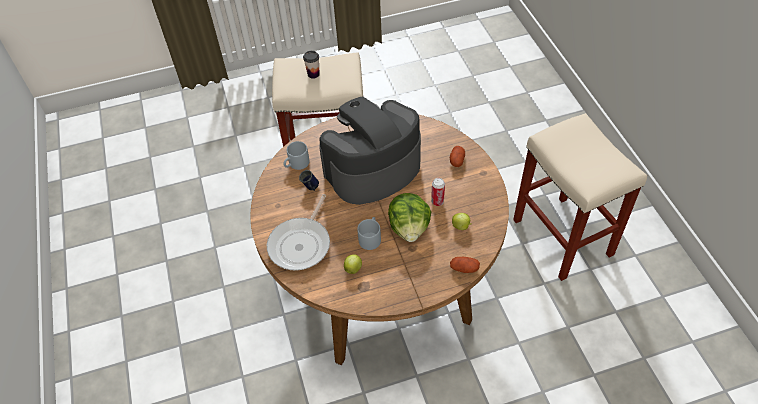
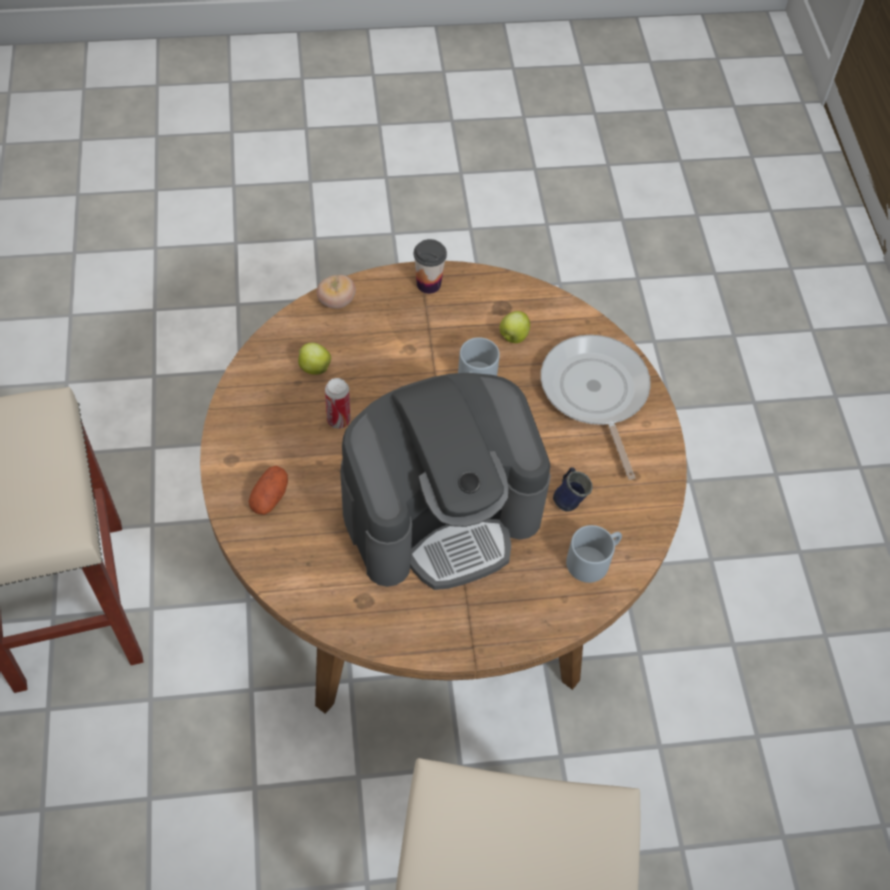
camera: 175 degrees left, 5 degrees up
frying pan [267,194,330,270] -> frying pan turned 45 degrees counterclockwise [541,335,651,480]
cup [303,51,320,79] -> cup moved to [414,239,447,294]
lettuce [388,193,431,242] -> none
potato [450,257,480,273] -> tomato [317,275,356,309]

